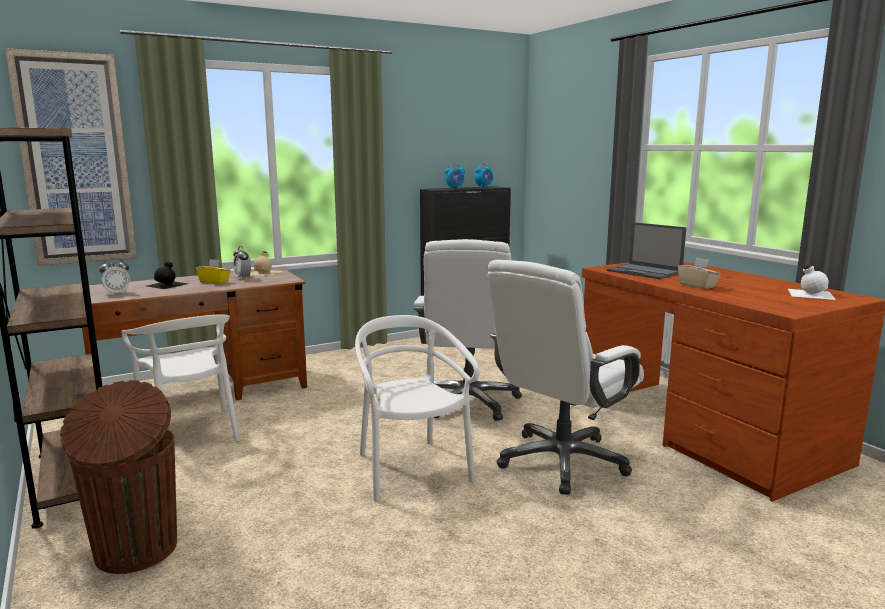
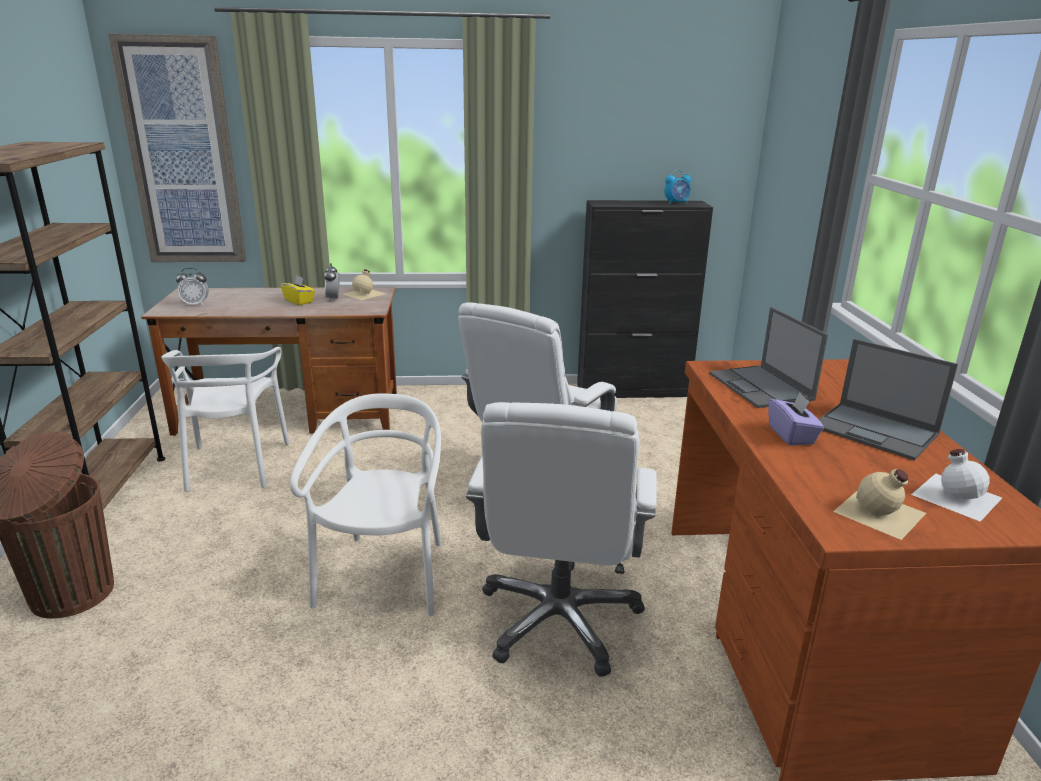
camera: 25 degrees right, 10 degrees up
black bottle [147,262,188,289] -> none
alarm clock [445,164,465,189] -> none
white office chair [487,260,644,495] -> white office chair turned 60 degrees counterclockwise [466,402,657,677]
beige tissue box [678,258,721,289] -> purple tissue box [768,393,824,446]
none -> laptop [819,339,958,461]
none -> beige bottle [833,469,926,540]

